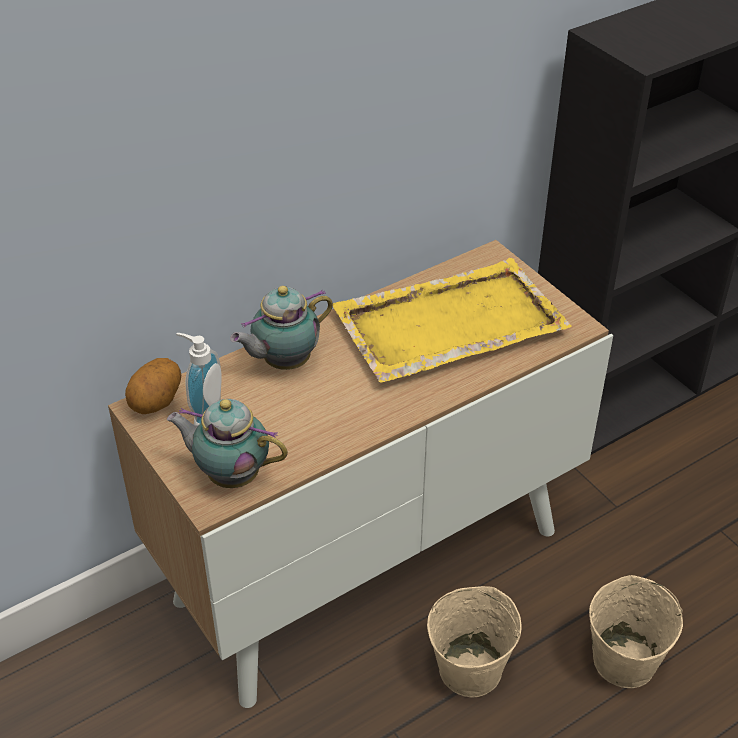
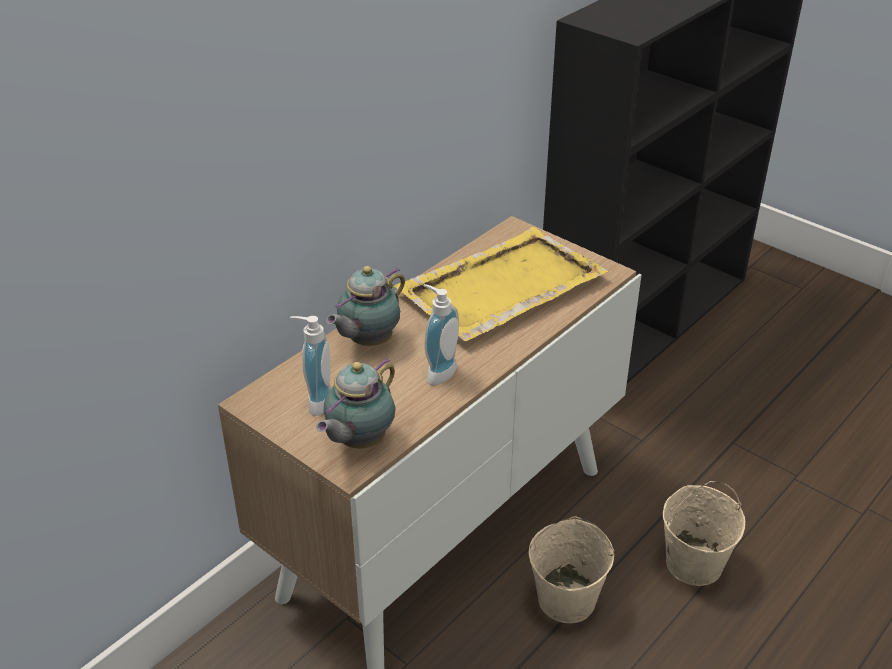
camera: 15 degrees left, 5 degrees down
potato [125,358,181,414] -> none
teapot [167,399,288,488] -> teapot turned 60 degrees counterclockwise [316,358,395,449]
none -> soap dispenser [423,284,459,385]

